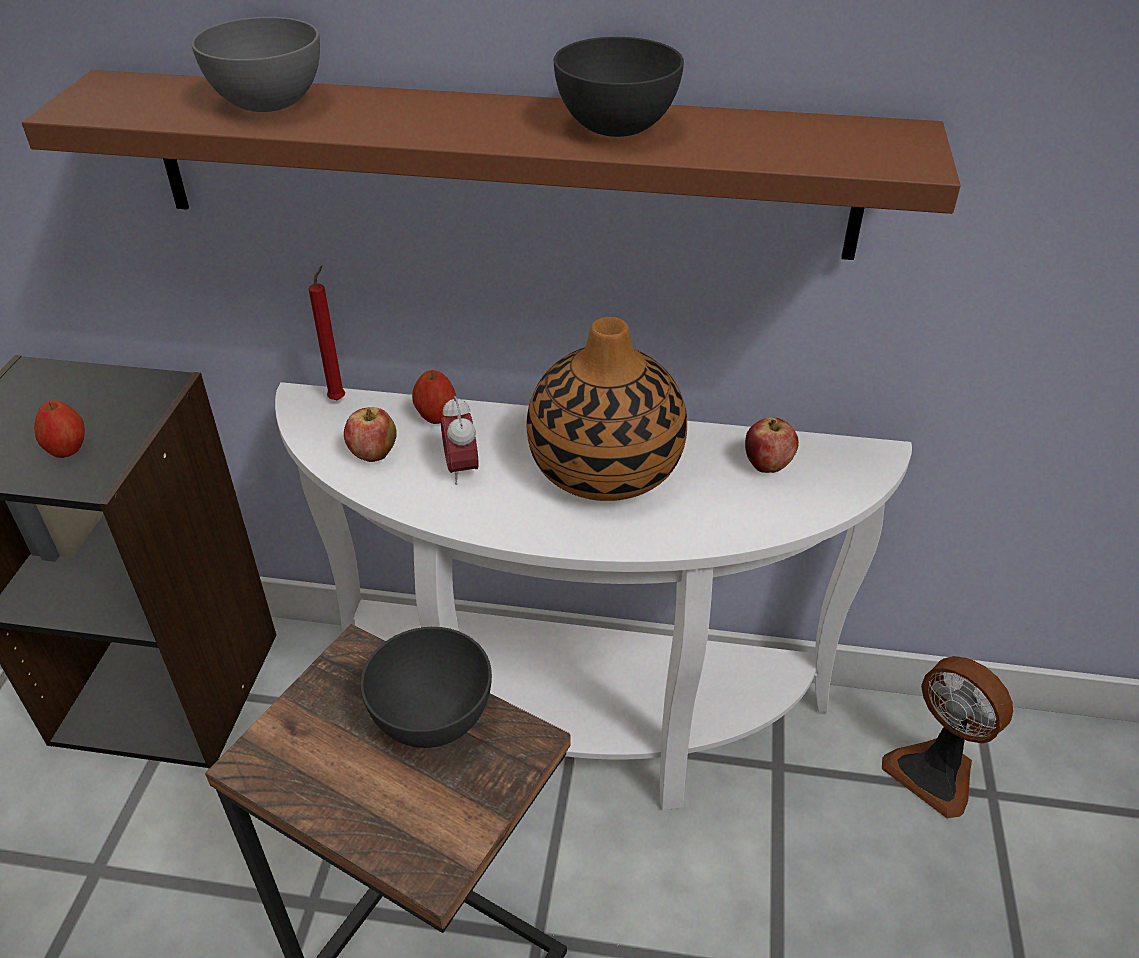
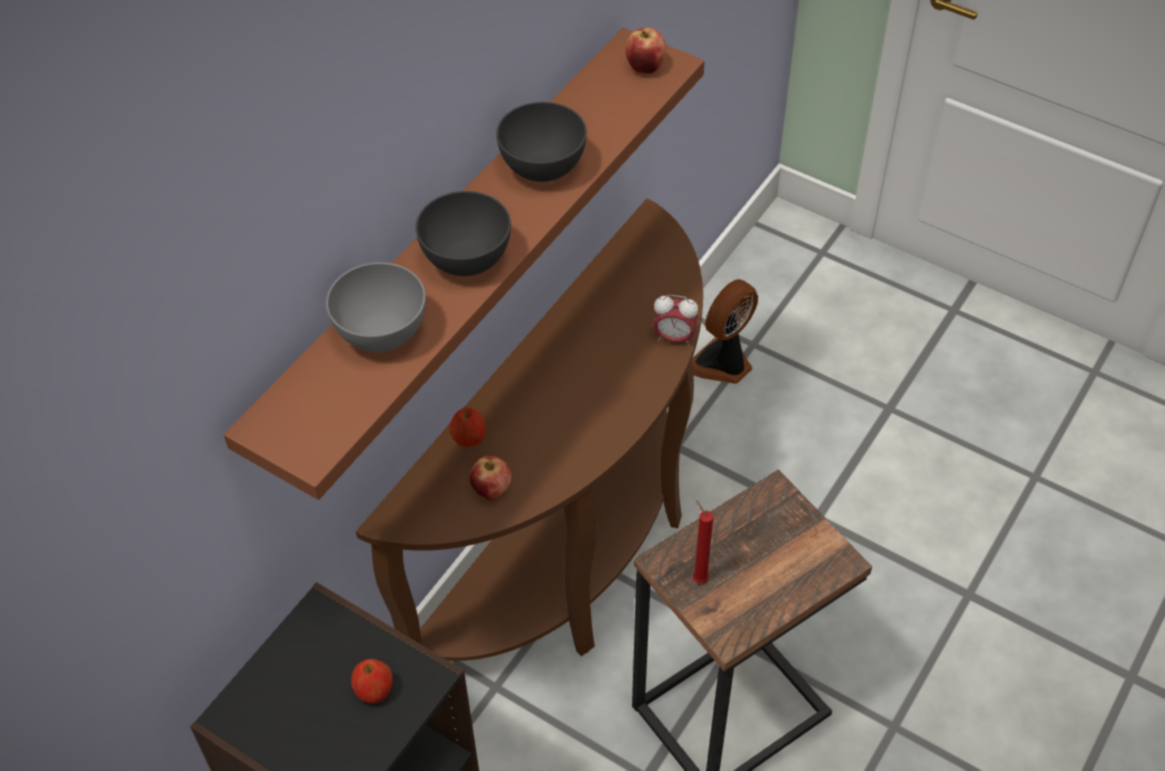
camera: 65 degrees left, 10 degrees up
white console table [275,382,912,810] -> brown console table [356,198,703,661]
red candle [308,266,345,400] -> red candle moved to [693,500,713,583]
grey bowl [361,627,492,748] -> grey bowl moved to [415,191,511,276]
alarm clock [441,396,479,485] -> alarm clock moved to [653,295,698,345]
vase [527,317,687,501] -> none
apple [745,417,799,473] -> apple moved to [625,28,666,74]
fan [882,656,1013,818] -> fan turned 150 degrees clockwise [692,279,758,384]

